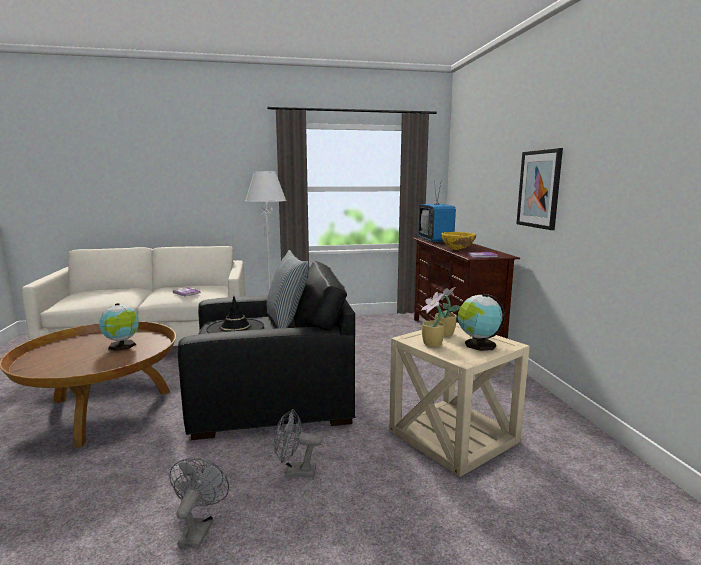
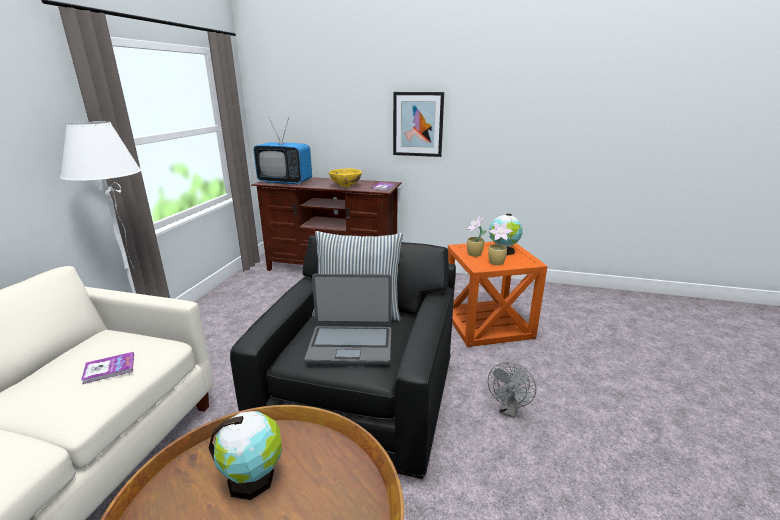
camera: 65 degrees left, 10 degrees up
grey fan [169,458,229,548] -> none
black hat [206,296,264,333] -> laptop [304,274,391,365]
beige side table [389,322,530,477] -> orange side table [448,242,547,347]

